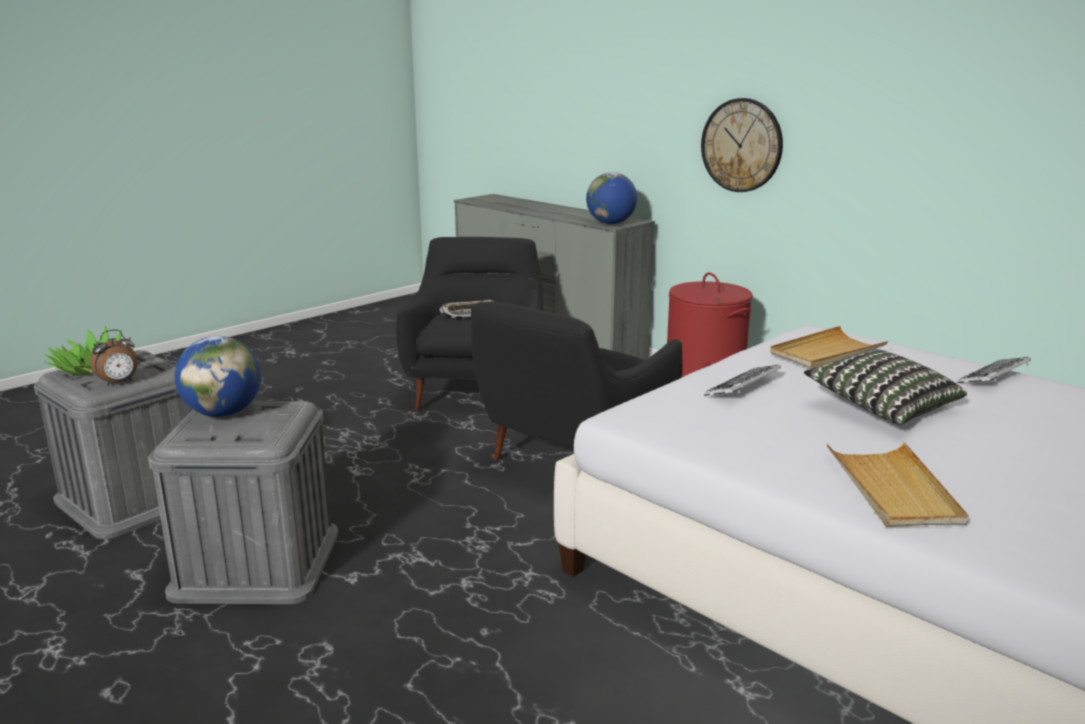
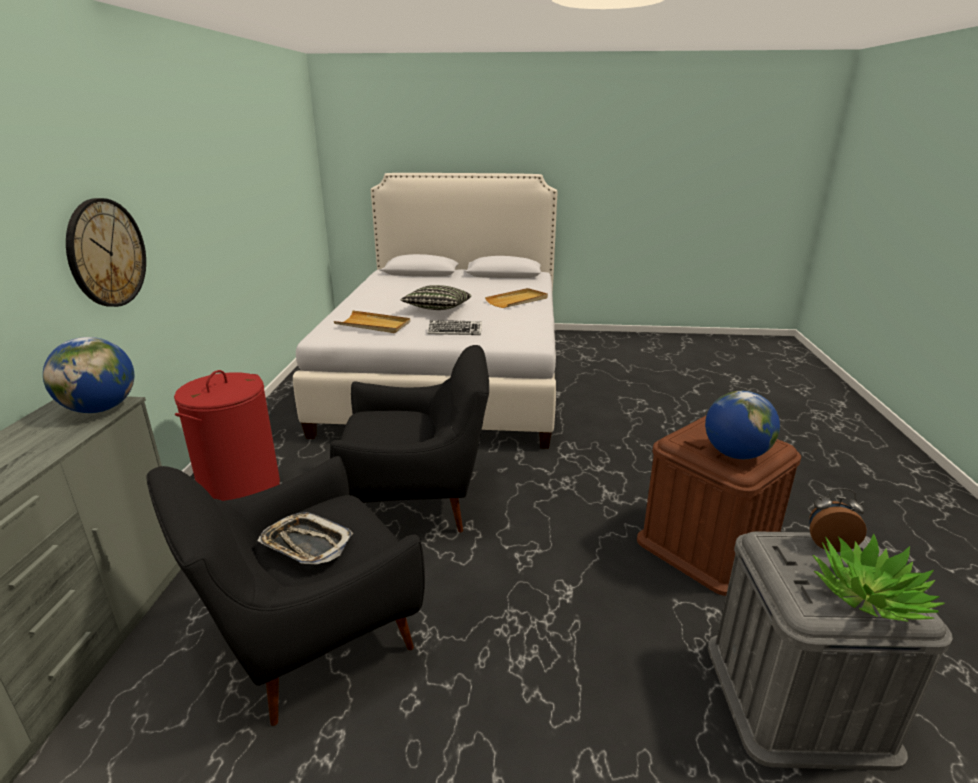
camera: 130 degrees left, 5 degrees up
grey storage box [148,401,338,604] -> brown storage box [637,415,801,596]
keyboard [957,357,1031,383] -> none

